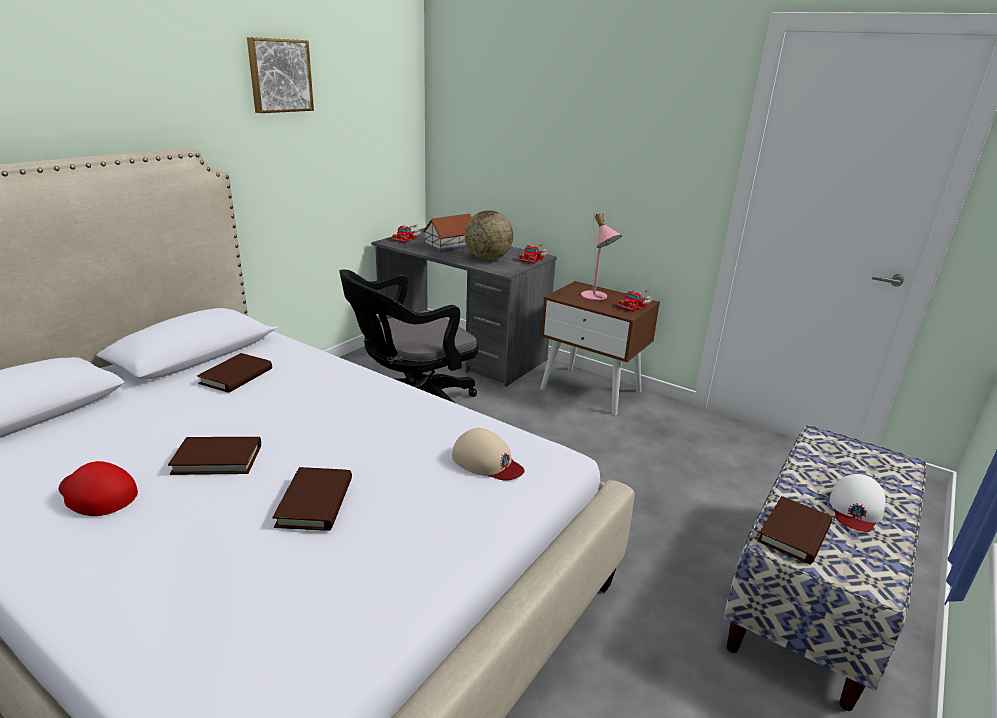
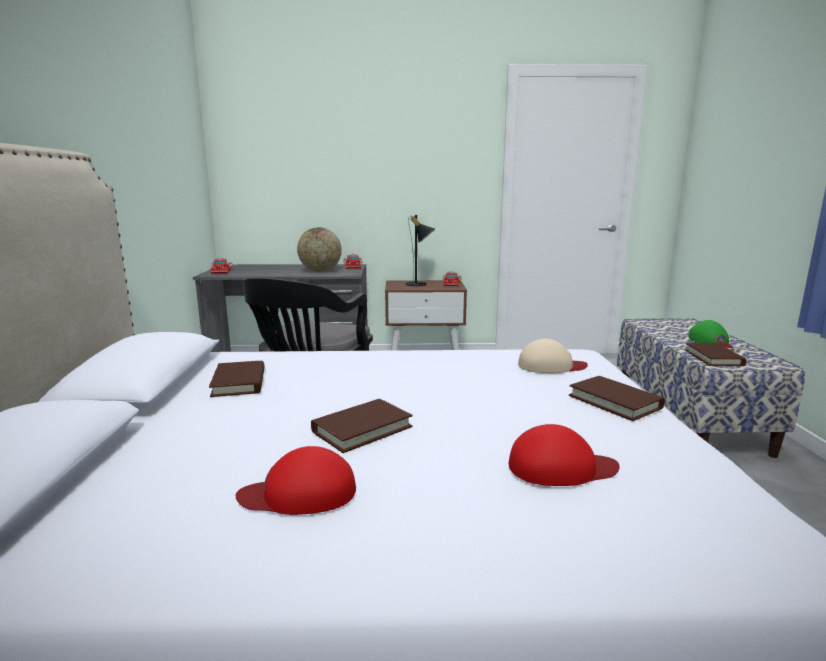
camera: 35 degrees left, 10 degrees down
picture [247,37,314,113] -> none
brown book [272,467,352,531] -> brown book moved to [569,376,665,421]
toy house [423,214,472,253] -> none
pink table lamp [581,212,622,300] -> black table lamp [405,215,435,286]
white cap [830,474,886,532] -> green cap [688,320,733,348]
none -> red cap [509,424,620,486]

